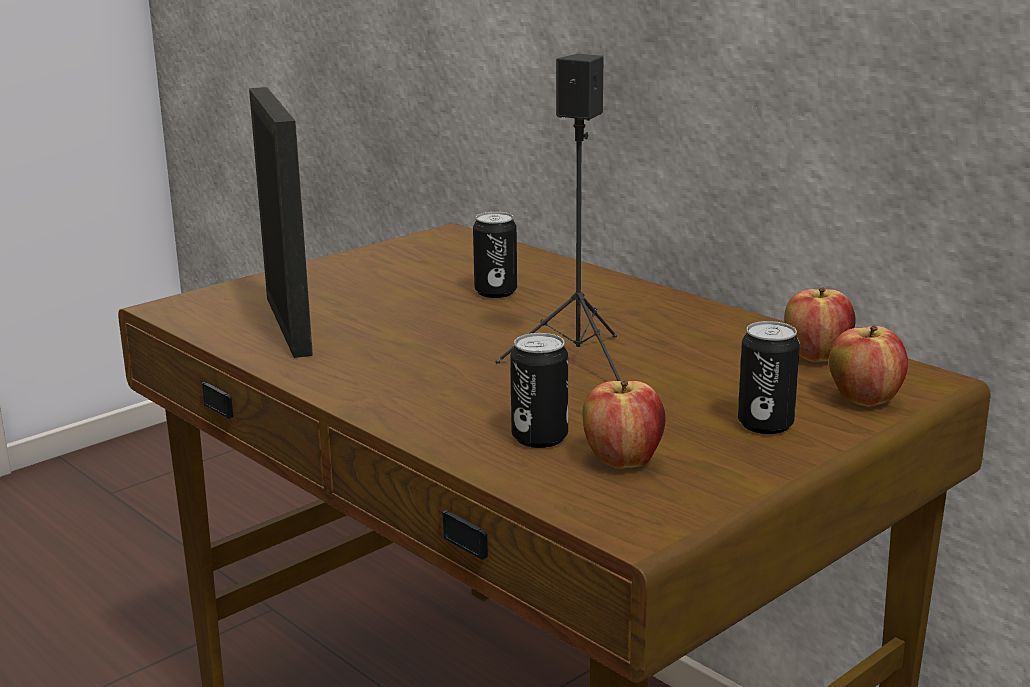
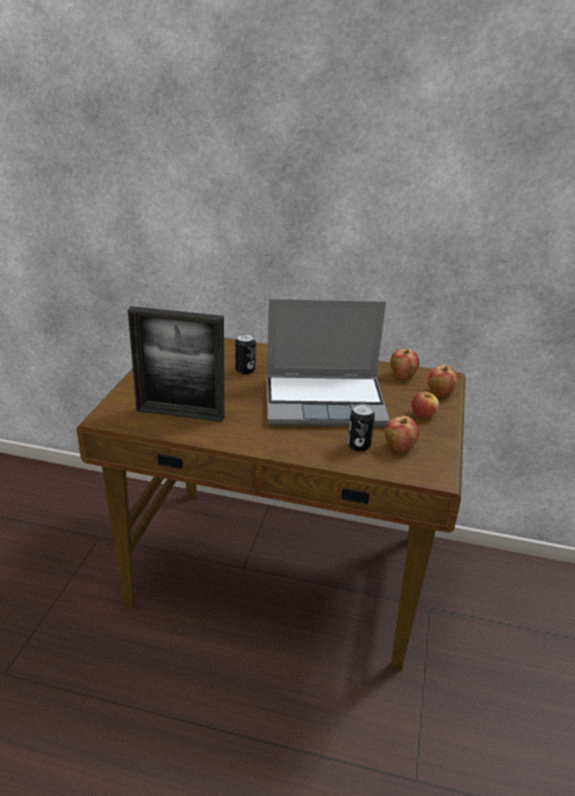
camera: 35 degrees left, 10 degrees up
picture frame [249,87,313,358] -> picture frame turned 150 degrees clockwise [128,306,225,422]
black speaker [495,54,621,381] -> laptop [267,299,390,427]
can [738,321,800,434] -> apple [411,390,439,418]

